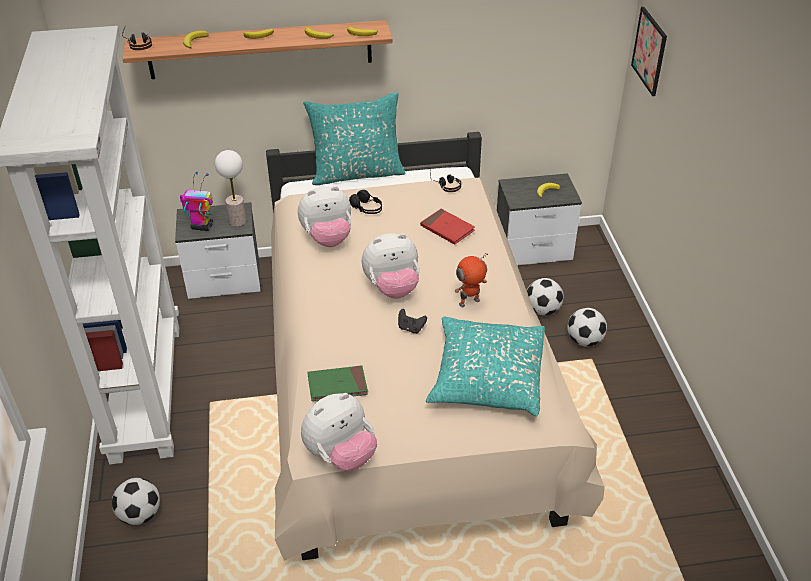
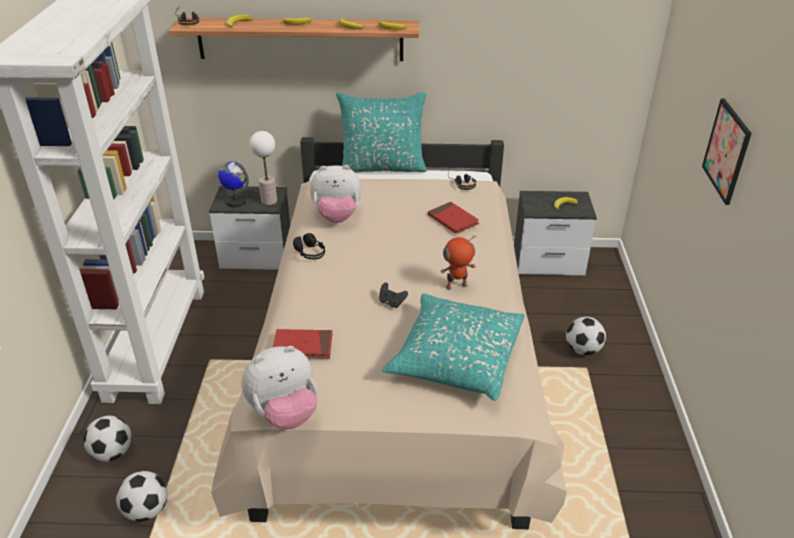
camera: 10 degrees right, 5 degrees down
toy robot [180,172,213,231] -> globe [218,161,249,207]
green book [307,366,368,401] -> red book [273,329,332,359]
black headphones [349,190,382,214] -> black headphones moved to [293,233,325,259]
plush toy [362,233,419,299] -> none
football [527,278,564,315] -> football moved to [116,471,168,522]
picture [631,7,667,96] -> picture moved to [702,98,752,205]

